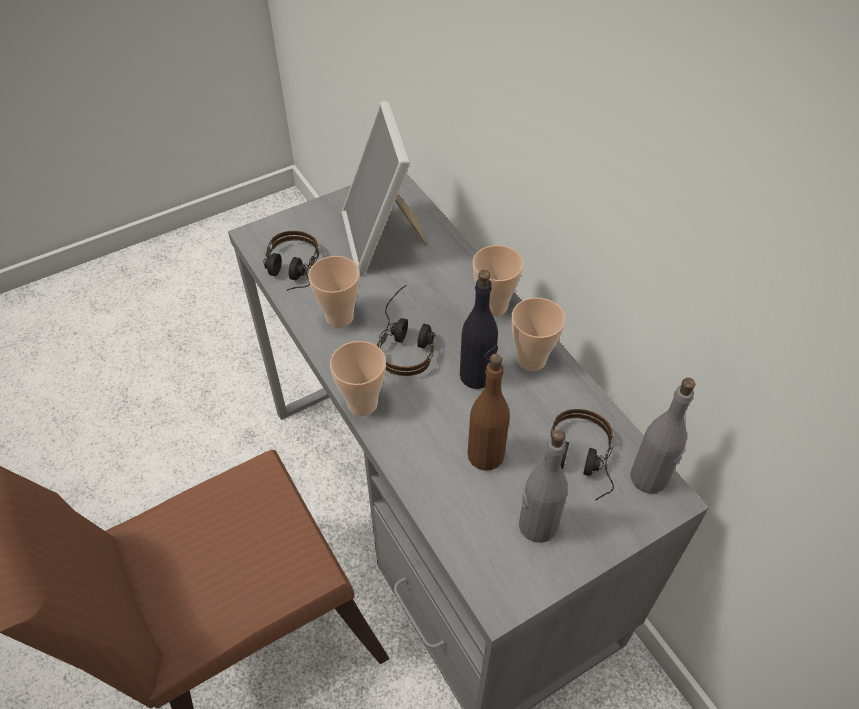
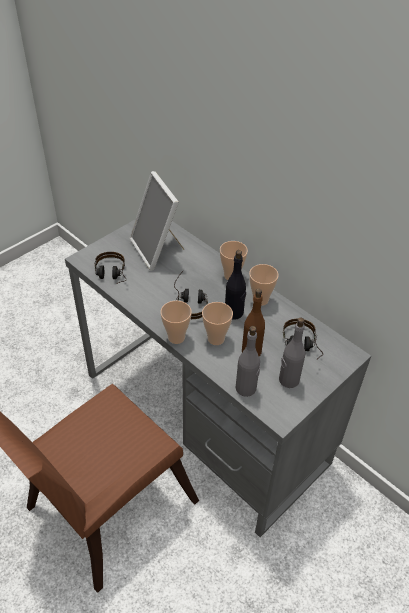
camera: 15 degrees left, 5 degrees down
cup [308,256,360,328] -> cup moved to [202,302,233,345]
grey bottle [630,378,695,494] -> grey bottle moved to [236,326,260,397]

